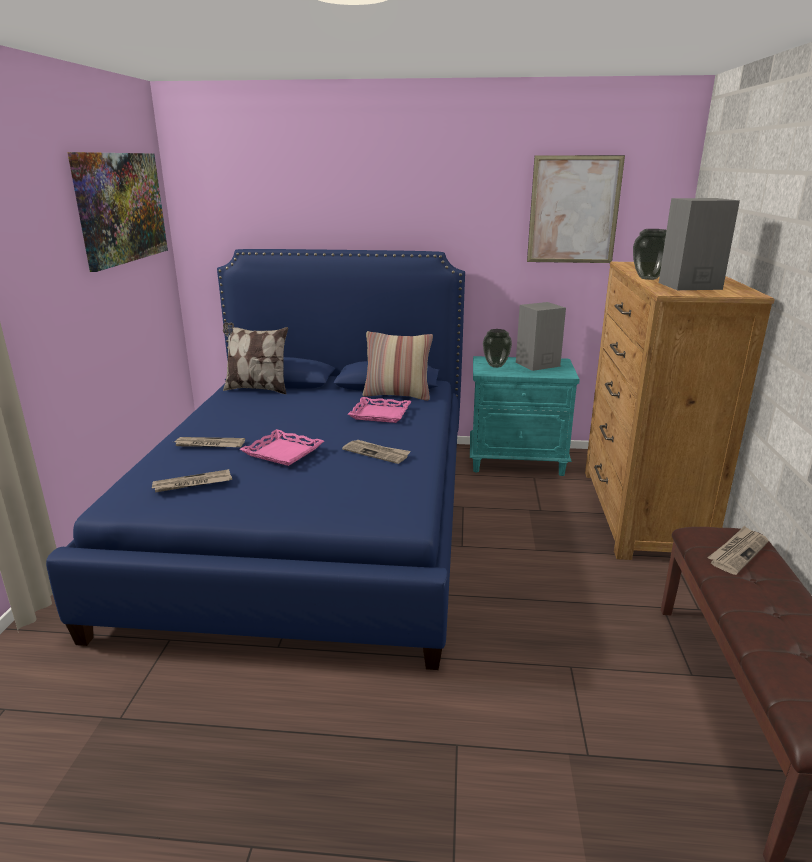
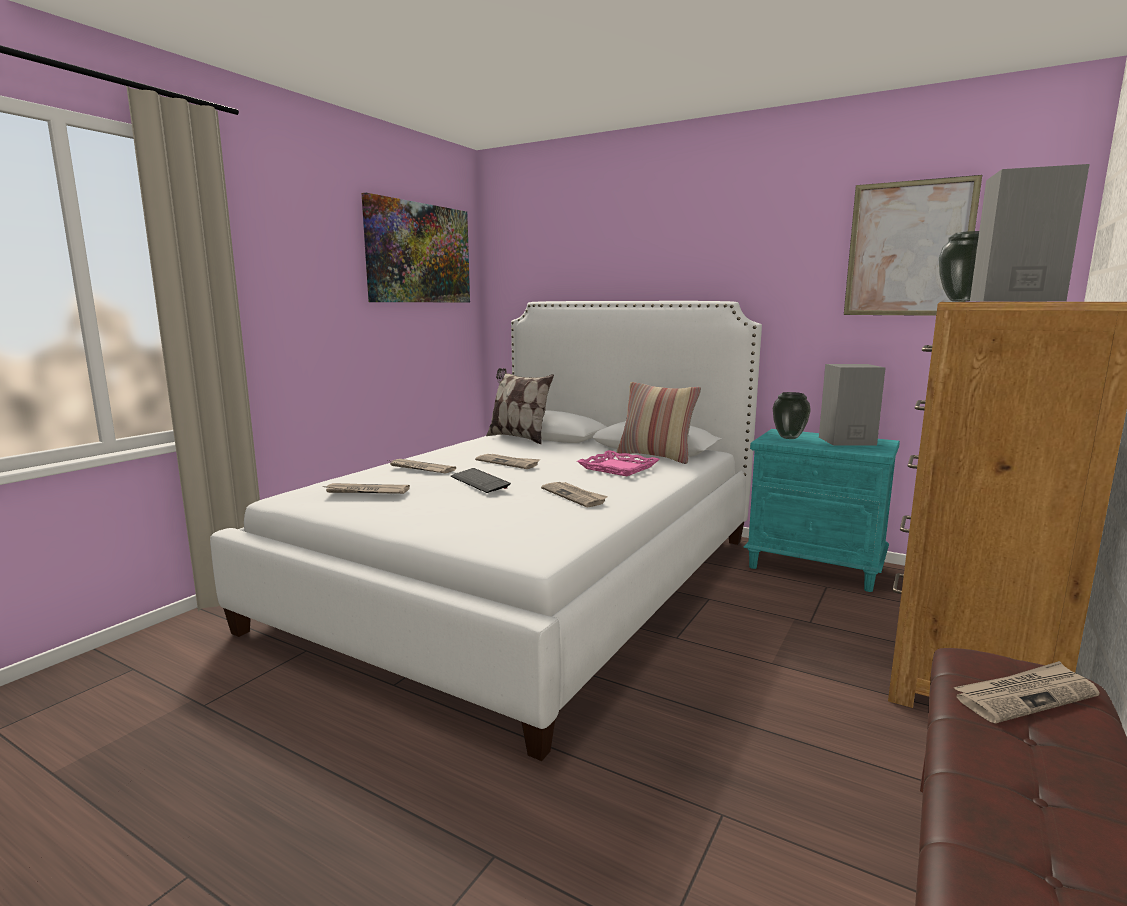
camera: 25 degrees right, 10 degrees down
blue bed [46,249,465,670] -> white bed [210,301,762,761]
pink tray [239,429,324,466] -> keyboard [451,468,511,493]
none -> newspaper [475,454,540,469]

